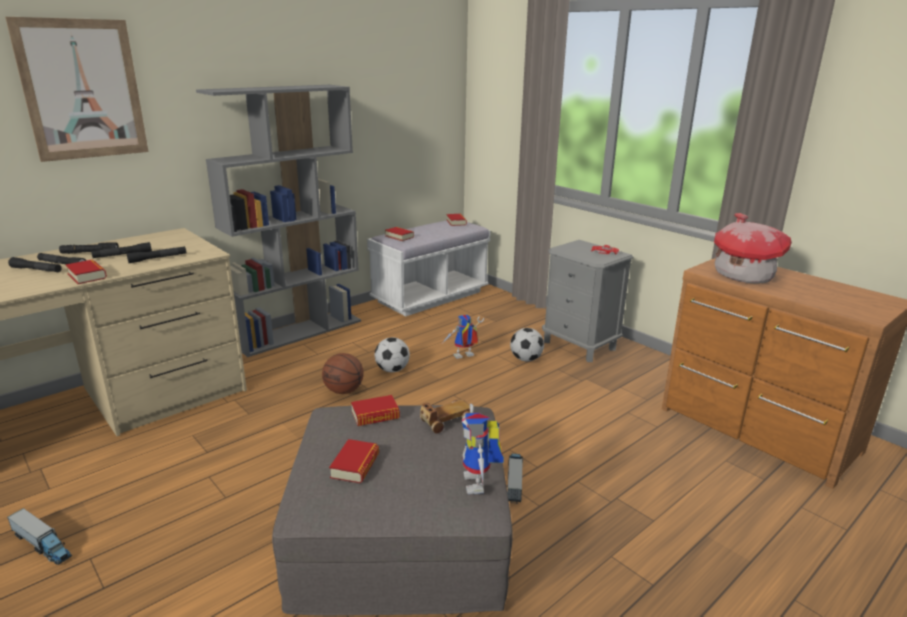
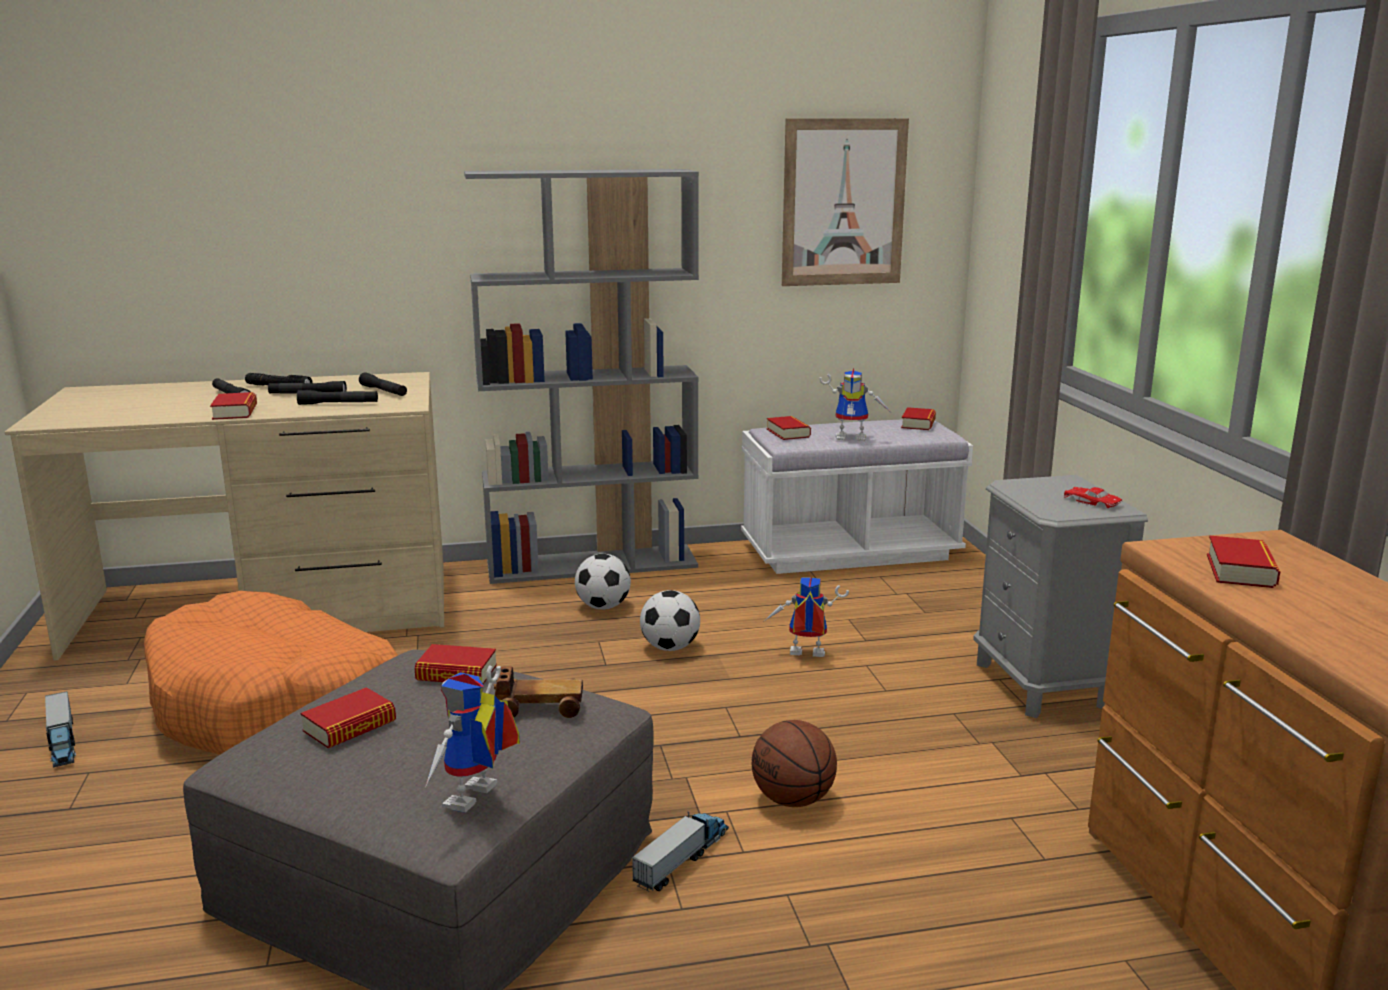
camera: 30 degrees right, 5 degrees down
picture [5,17,148,162] -> picture moved to [782,118,909,286]
black flashlight [8,257,62,272] -> black flashlight moved to [359,372,407,396]
basketball [322,353,364,394] -> basketball moved to [752,720,837,807]
football [510,328,544,362] -> football moved to [575,554,631,609]
toy house [714,213,792,284] -> book [1207,536,1280,588]
none -> orange dog bed [144,591,398,755]
none -> toy robot [819,368,890,441]

